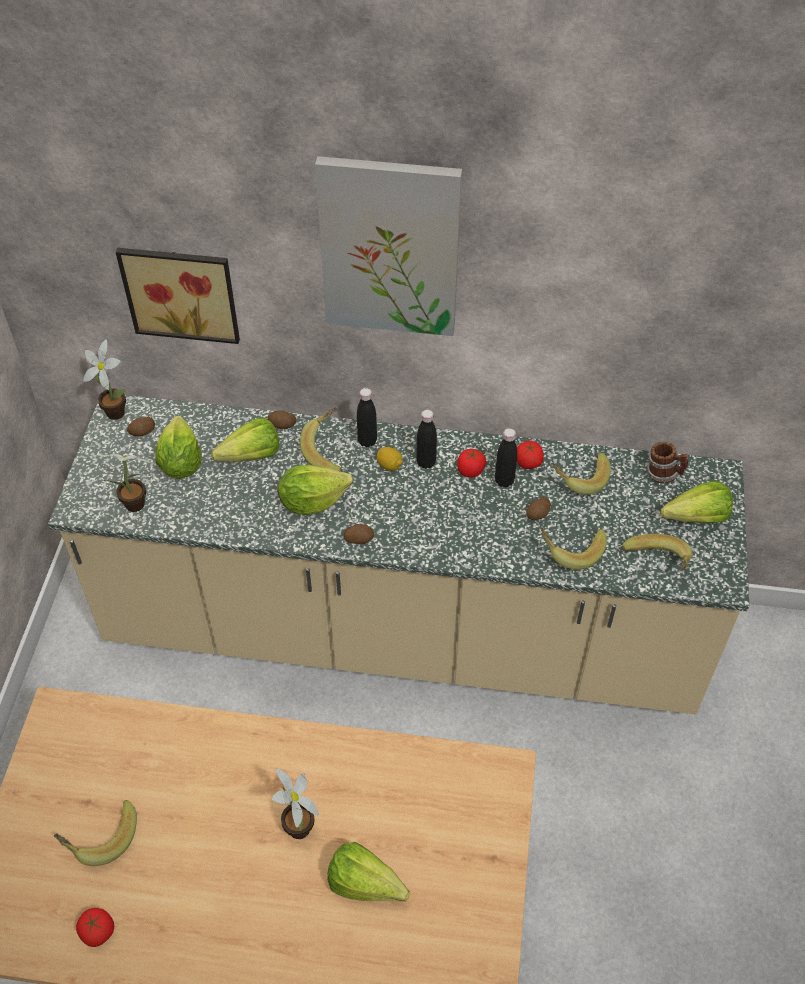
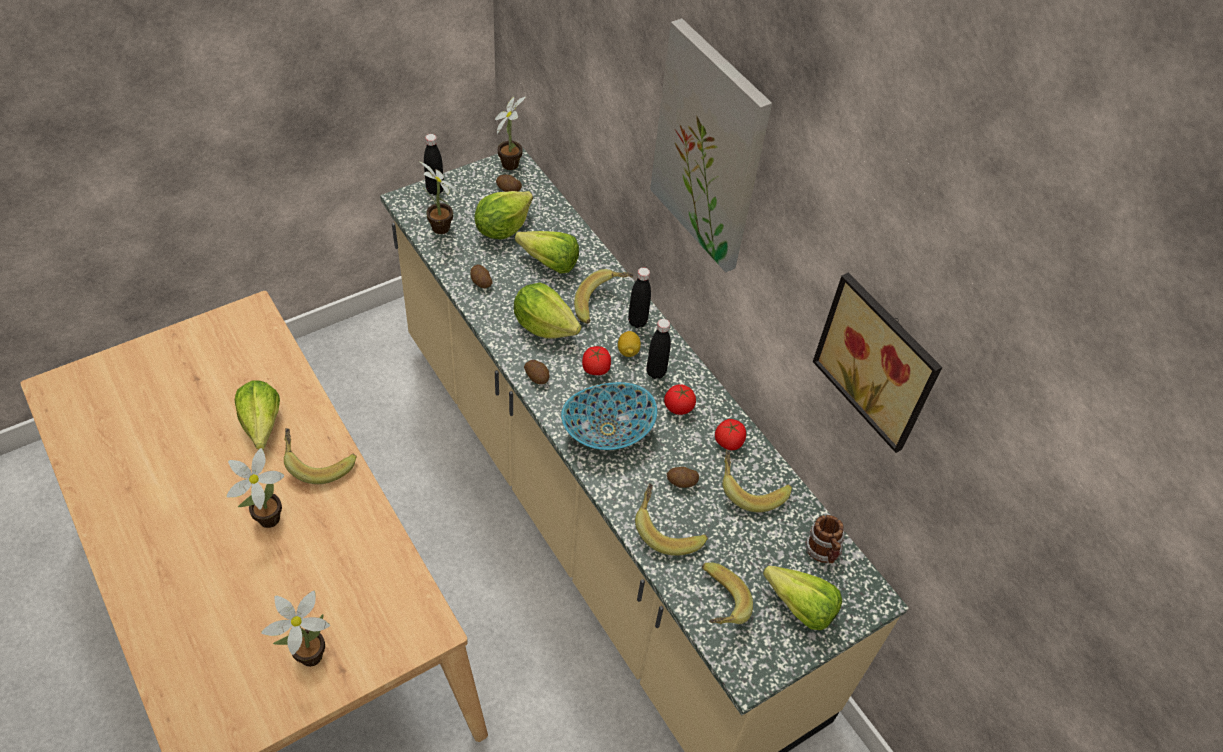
camera: 45 degrees right, 0 degrees up
banana [54,800,137,866] -> banana moved to [284,428,357,484]
tomato [76,908,114,947] -> tomato moved to [582,346,611,375]
picture [116,248,240,344] -> picture moved to [813,273,942,453]
potato [268,410,296,429] -> potato moved to [470,265,493,288]
lettuce [327,842,410,902] -> lettuce moved to [235,380,280,450]
black bottle [495,428,517,487] -> black bottle moved to [424,134,444,195]
none -> potted plant [261,591,330,667]
none -> bowl [561,382,657,450]

